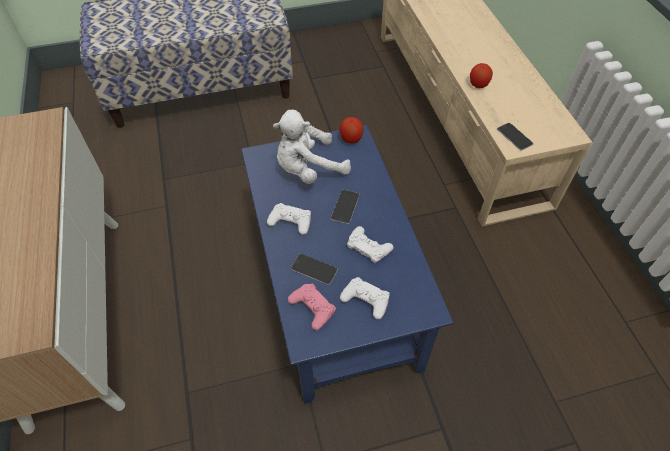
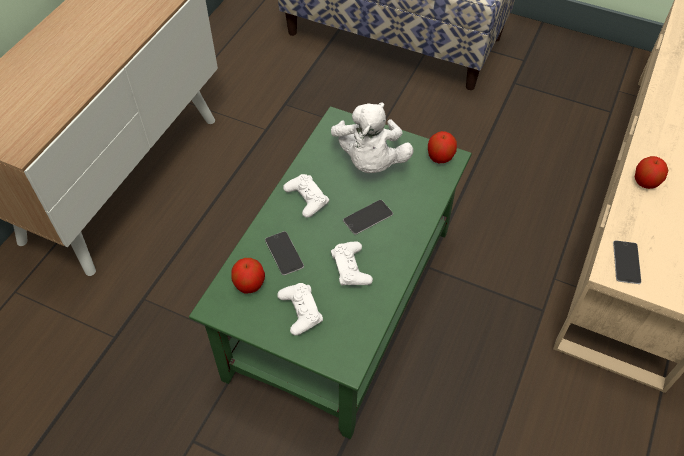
camera: 40 degrees right, 0 degrees up
blue coffee table [241,125,453,404] -> green coffee table [189,106,472,439]
white plush toy [273,110,351,184] -> white plush toy turned 105 degrees counterclockwise [331,102,413,173]
pink game controller [288,284,336,330] -> apple [231,258,265,294]

